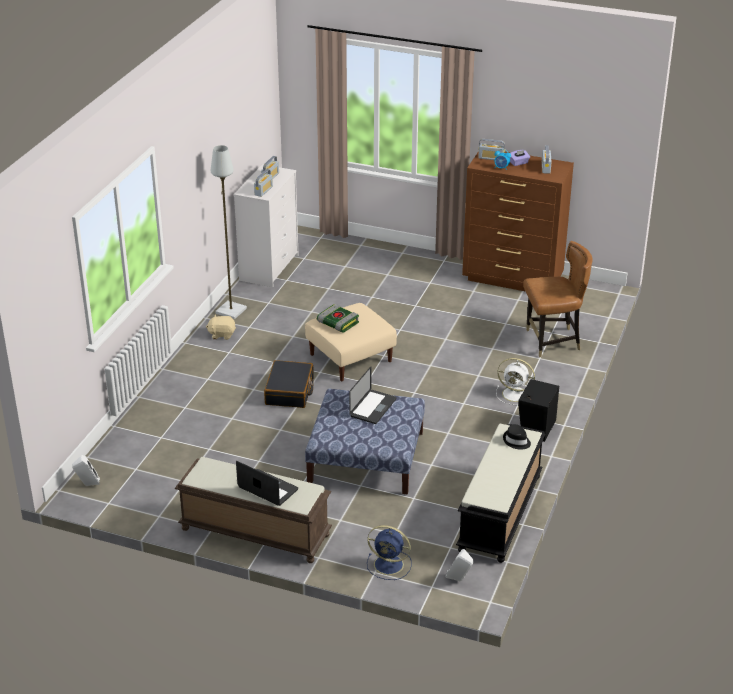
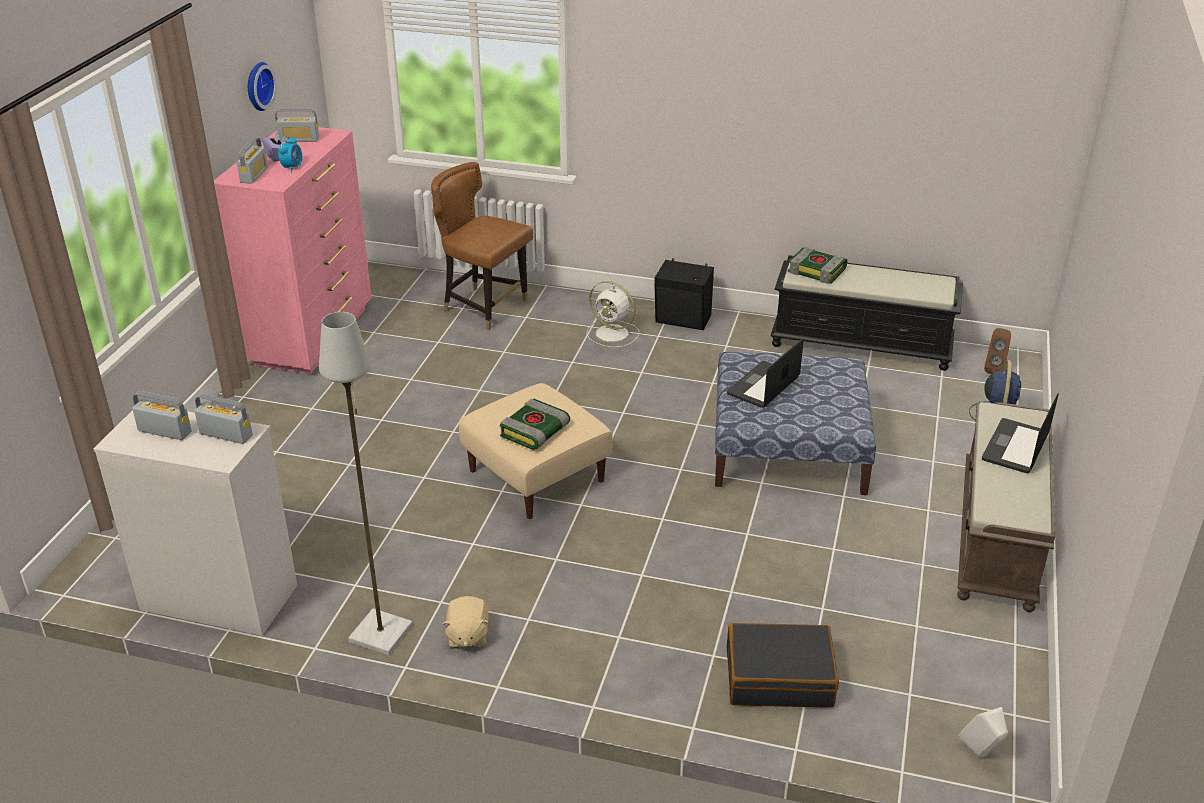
camera: 95 degrees left, 0 degrees up
black suitcase [264,360,314,408] -> black suitcase moved to [727,623,839,708]
laptop [349,367,397,424] -> laptop turned 75 degrees counterclockwise [727,338,804,408]
white speaker [445,549,473,581] -> brown speaker [984,328,1011,374]
brown dresser [462,151,574,291] -> pink dresser [214,127,372,374]
white fan [496,358,535,405] -> white fan turned 105 degrees clockwise [587,281,639,347]
black hat [503,424,531,450] -> book [788,247,847,284]
brown chair [523,241,593,357] -> brown chair turned 45 degrees counterclockwise [431,162,533,330]
none -> wall clock [248,62,277,111]

